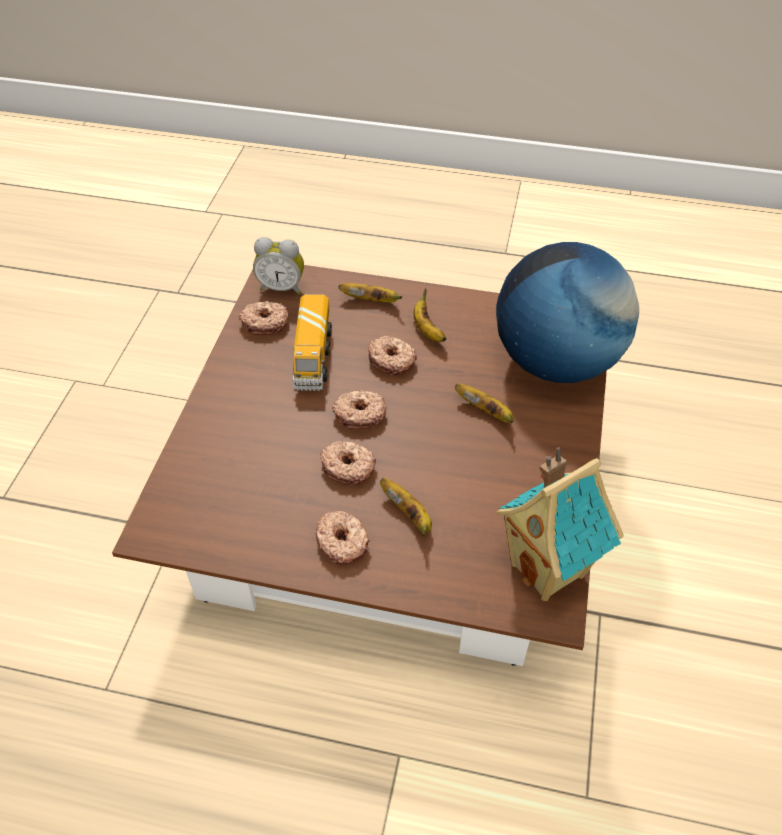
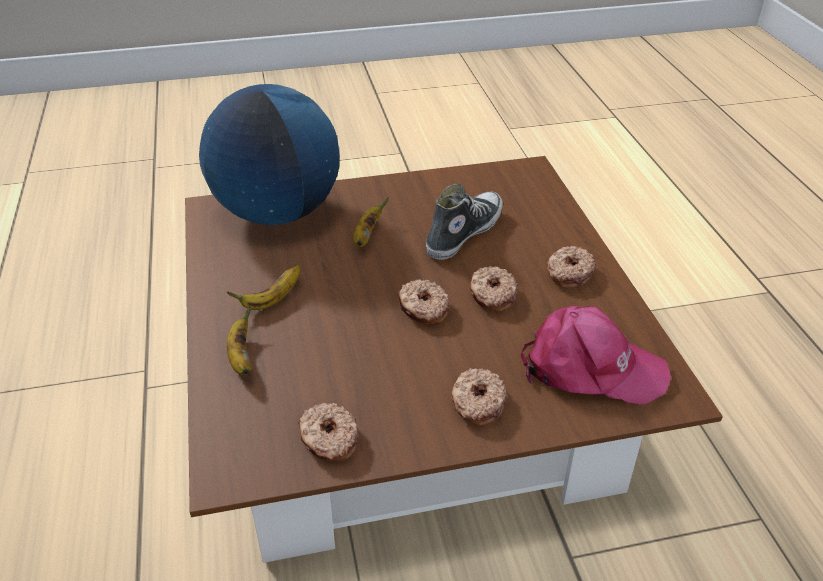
camera: 115 degrees left, 10 degrees down
alarm clock [253,237,304,295] -> none
toy truck [293,294,332,391] -> none
donut [368,336,417,375] -> donut moved to [451,368,508,425]
banana [380,478,432,536] -> none
toy house [497,447,624,601] -> none
none -> shoe [426,184,503,260]
none -> pink cap [520,306,671,405]

